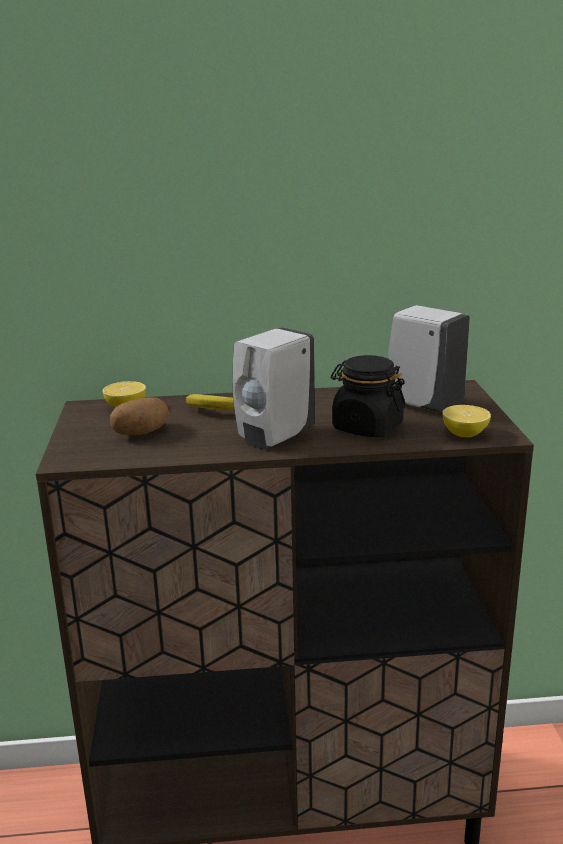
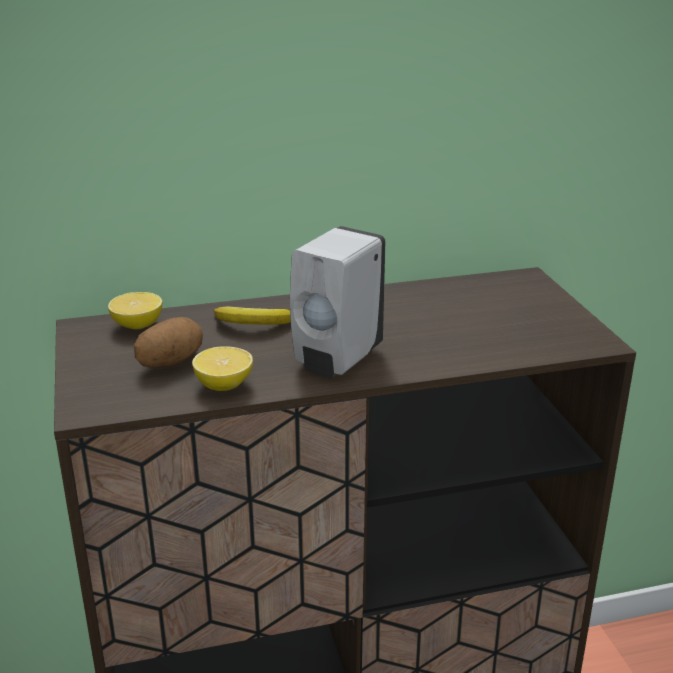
camera: 10 degrees left, 5 degrees up
black jar [331,355,406,437] -> none
white soap dispenser [389,305,470,413] -> none
lemon [442,405,491,437] -> lemon moved to [192,346,253,391]

